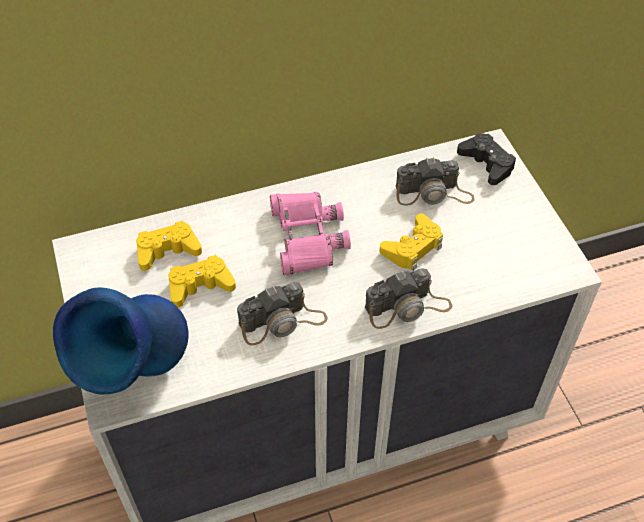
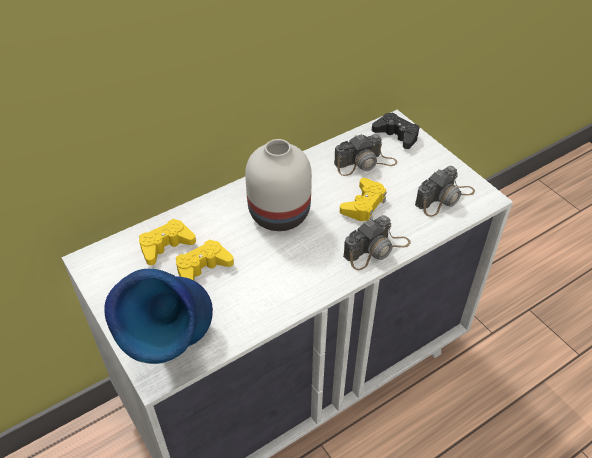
camera: 15 degrees left, 5 degrees down
camera [237,282,328,345] -> camera moved to [415,166,475,217]
pink binoculars [270,192,351,275] -> white vase [245,139,312,231]

